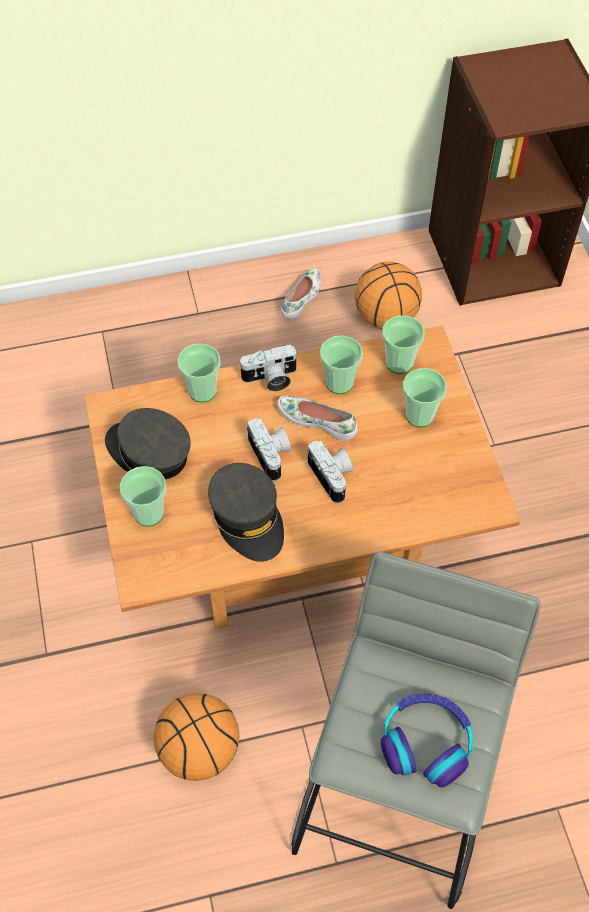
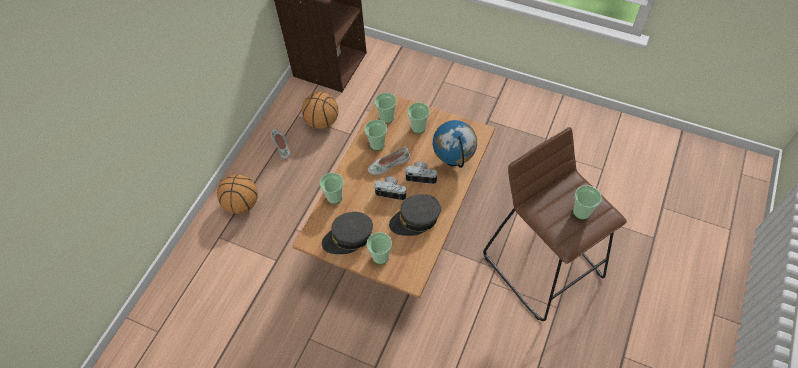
camera: 50 degrees left, 0 degrees up
basketball [154,693,240,781] -> basketball moved to [217,174,258,214]
grey cap [208,463,284,562] -> grey cap turned 150 degrees clockwise [389,194,441,236]
camera [239,344,298,391] -> none
grey stool [291,552,540,909] -> brown stool [483,127,627,321]
headphones [381,694,473,787] -> cup [573,185,602,220]
none -> globe [433,120,477,168]

